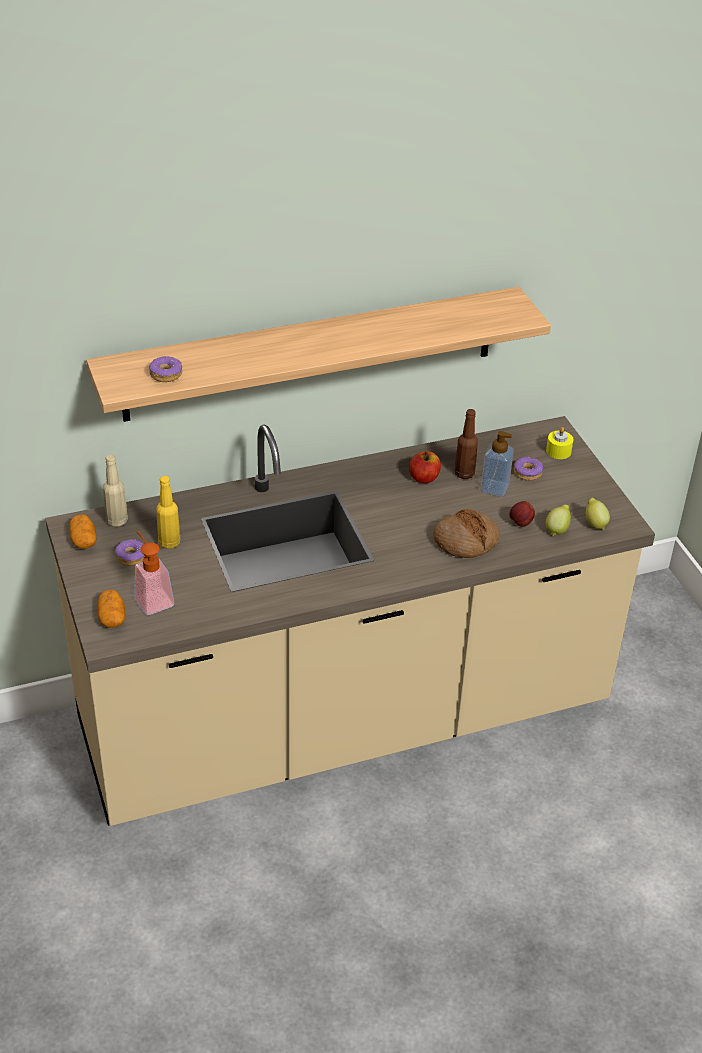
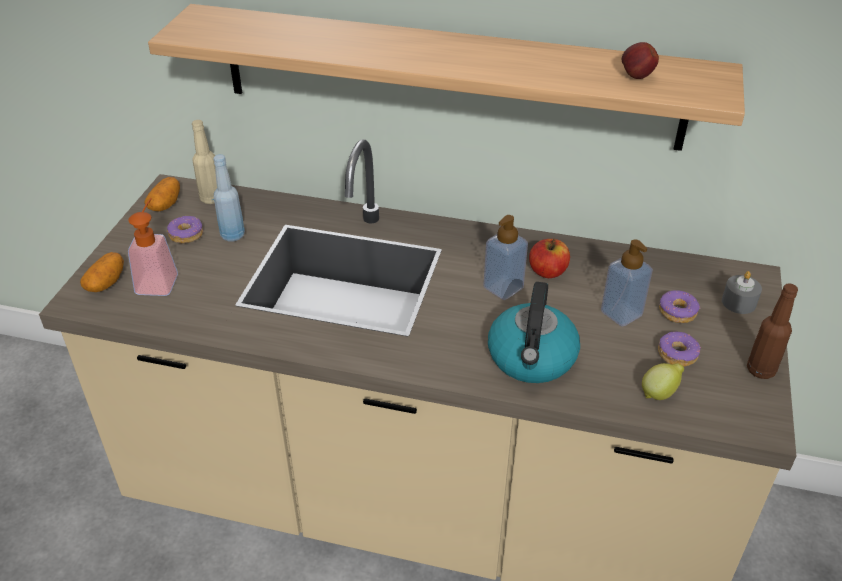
camera: 35 degrees right, 0 degrees up
donut [149,356,182,382] -> donut moved to [658,332,701,367]
yellow bottle [156,476,180,549] -> blue bottle [214,154,245,241]
bread [433,509,500,558] -> kettle [488,282,580,383]
brown bottle [454,409,478,479] -> brown bottle moved to [747,283,798,379]
apple [509,501,535,527] -> apple moved to [622,42,659,79]
yellow candle [546,427,573,459] -> grey candle [722,271,762,314]
lemon [585,498,610,530] -> none
none -> soap dispenser [483,215,528,300]

